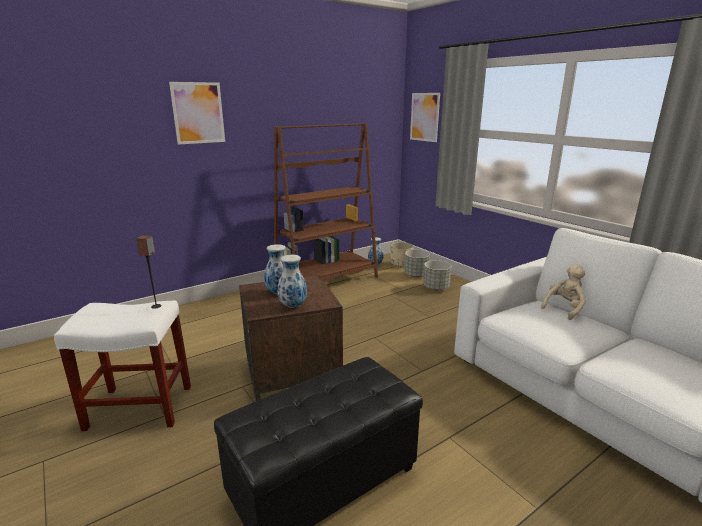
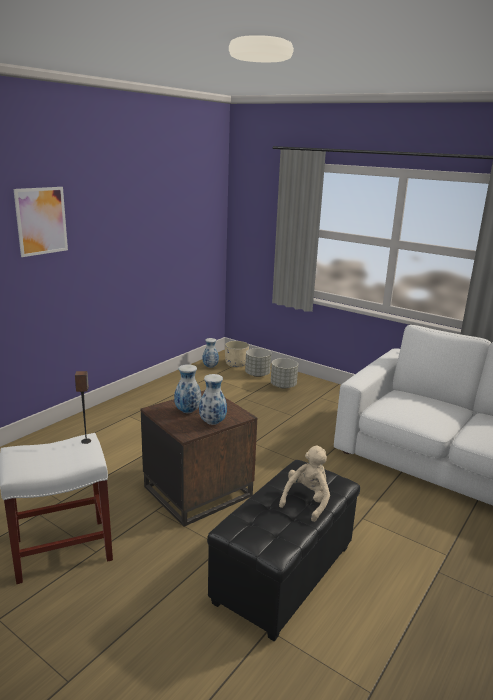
camera: 20 degrees left, 0 degrees up
brown bookcase [274,123,378,282] -> none
picture [410,93,440,142] -> none
beige plush toy [541,264,586,320] -> beige plush toy moved to [279,445,330,522]

